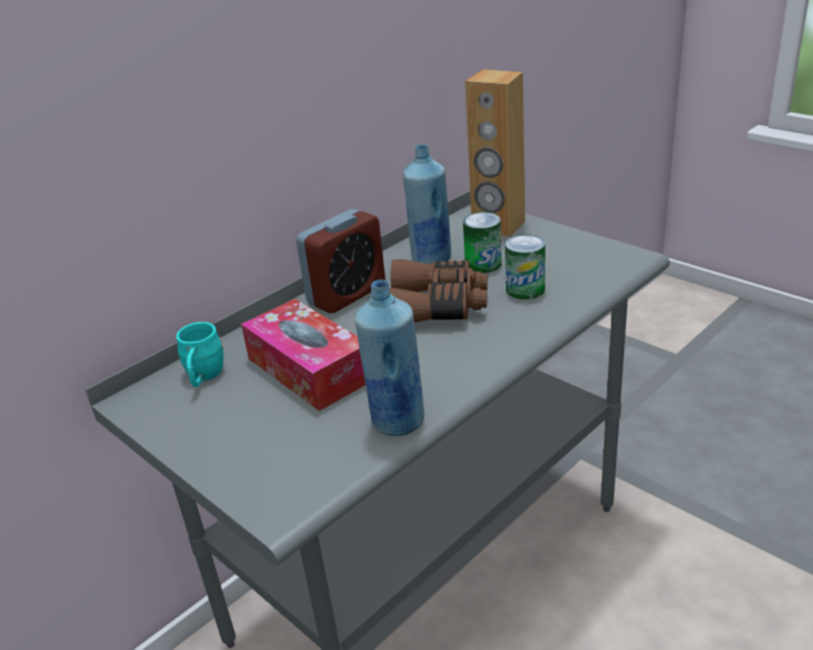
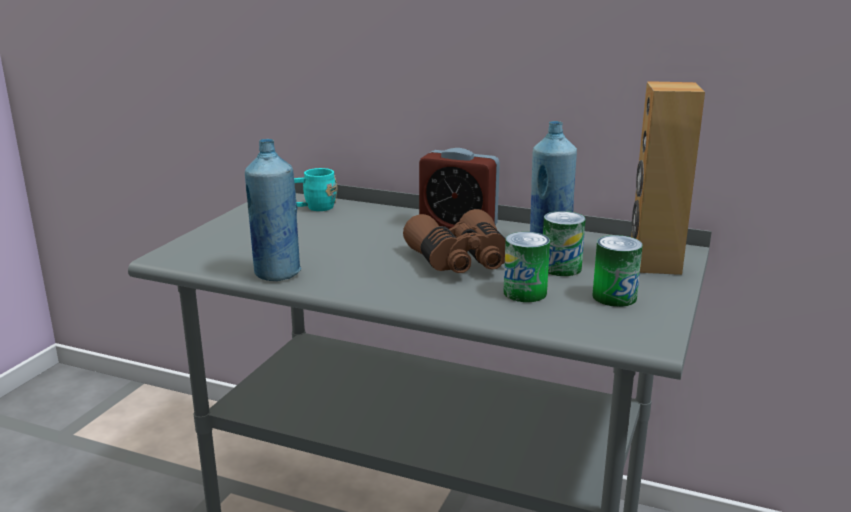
camera: 65 degrees right, 10 degrees down
tissue box [241,299,366,411] -> none
none -> can [592,235,643,307]

